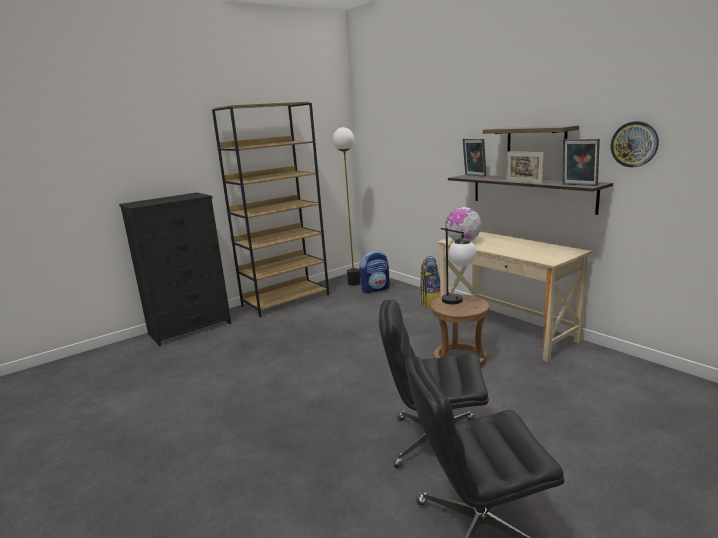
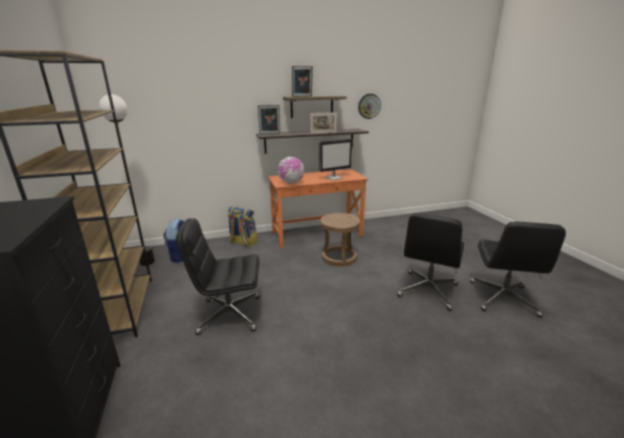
camera: 70 degrees left, 5 degrees up
beige desk [437,232,592,362] -> orange desk [268,169,368,248]
table lamp [441,228,477,304] -> none
picture frame [562,139,600,186] -> picture frame moved to [292,66,313,97]
none -> black office chair [176,218,260,335]
none -> monitor [319,139,352,180]

